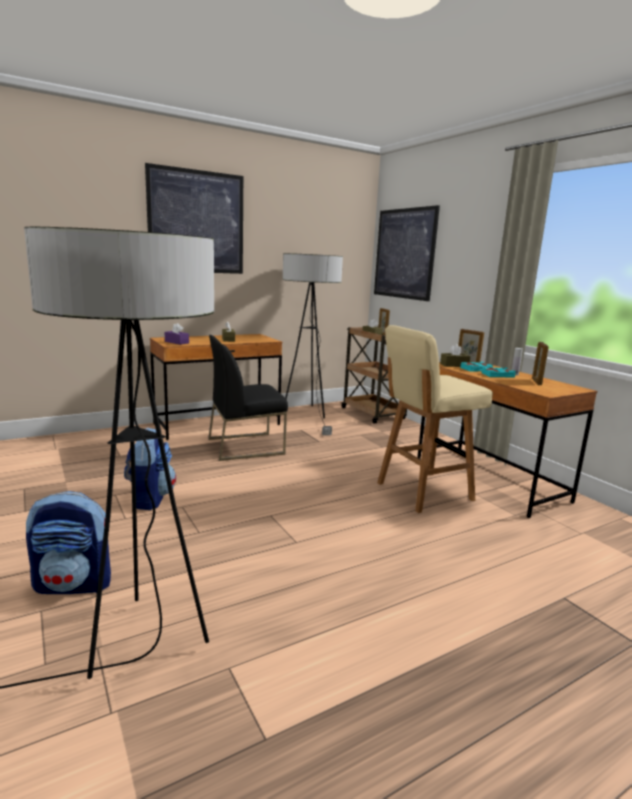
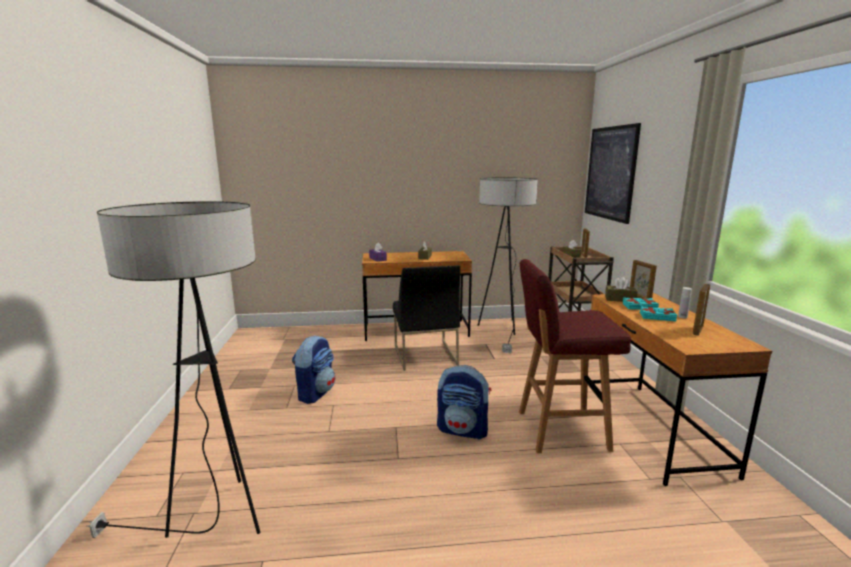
camera: 25 degrees right, 0 degrees up
backpack [26,491,111,594] -> backpack moved to [437,365,491,439]
picture [145,163,243,274] -> none
black chair [208,335,288,461] -> black chair turned 105 degrees counterclockwise [393,265,460,371]
beige stool [377,325,493,513] -> red stool [519,259,631,453]

